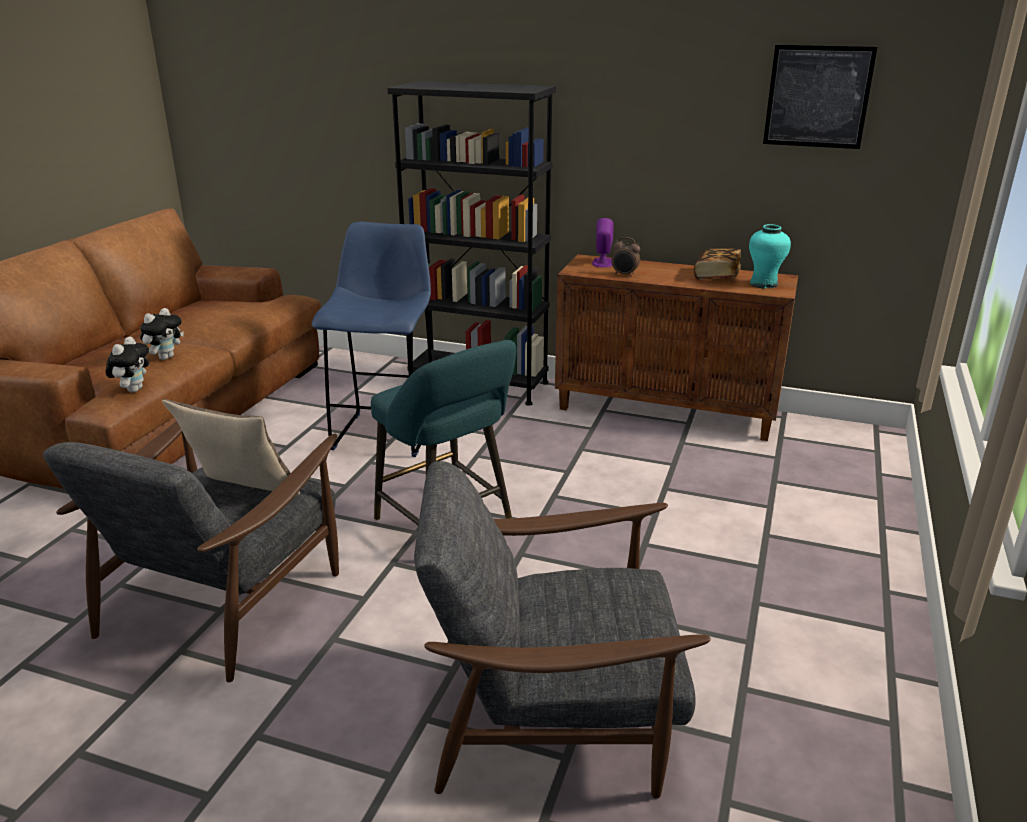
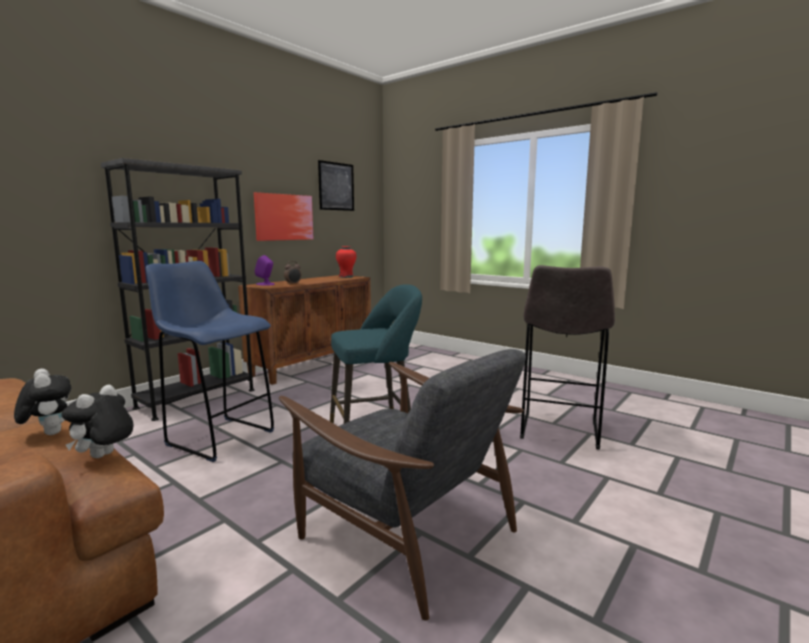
camera: 70 degrees left, 15 degrees down
plush toy [106,337,149,392] -> plush toy turned 105 degrees counterclockwise [61,385,134,458]
pillow [162,399,300,495] -> none
grey armchair [414,461,711,798] -> grey stool [520,265,615,450]
book [694,248,741,280] -> none
turquoise vase [749,224,791,289] -> red vase [336,246,357,278]
none -> picture [254,192,313,241]

